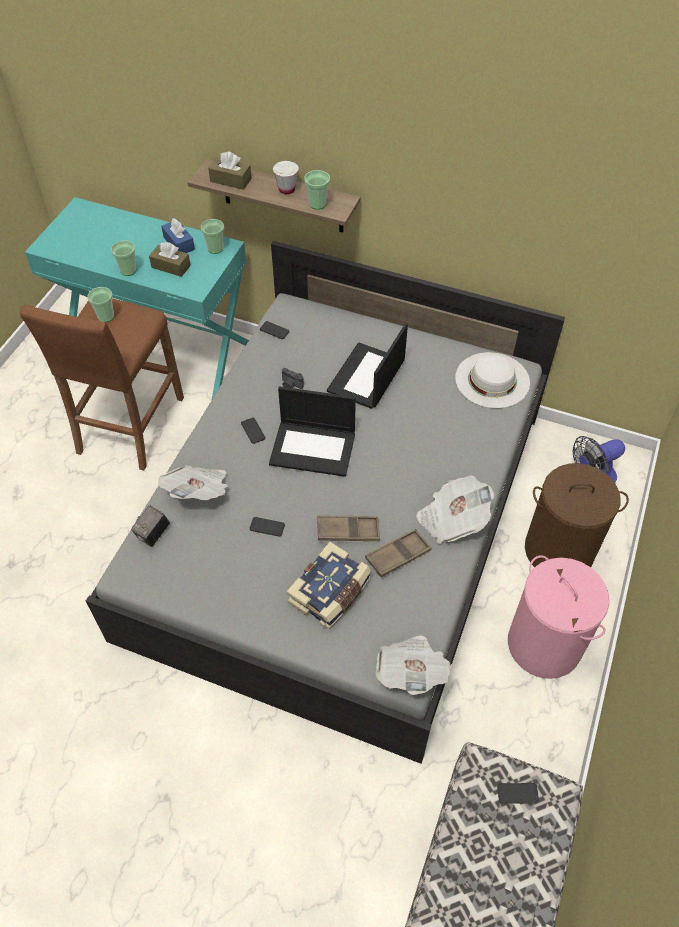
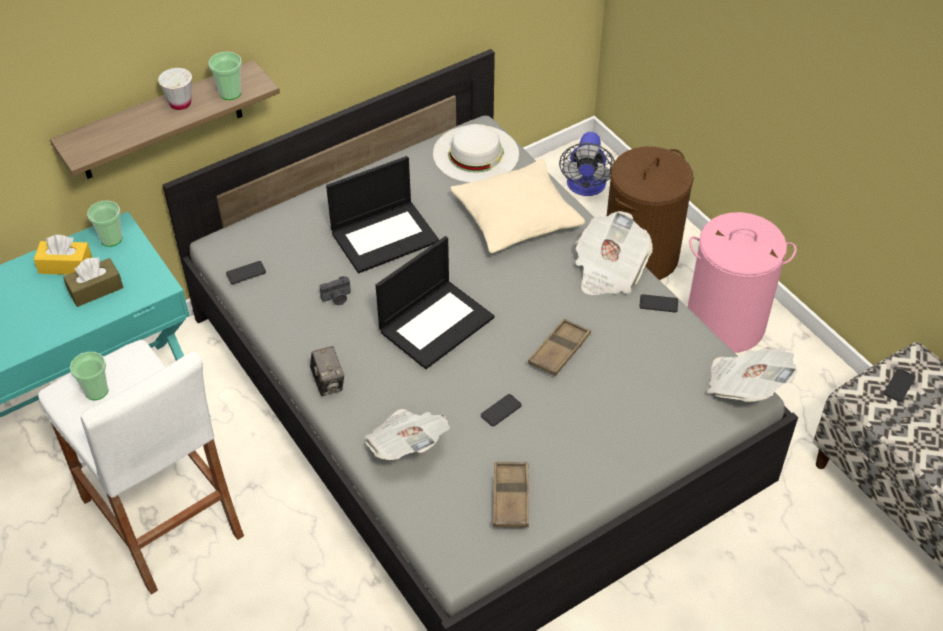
camera: 55 degrees left, 5 degrees down
brown stool [19,298,184,471] -> white stool [38,340,244,595]
cup [111,241,137,276] -> none
camera [131,505,170,547] -> camera moved to [310,346,344,396]
blue tissue box [161,218,195,253] -> yellow tissue box [34,235,92,275]
brown tissue box [208,151,252,190] -> none
phone [241,418,266,444] -> phone moved to [639,294,678,312]
book [286,542,371,629] -> none
laptop [327,324,408,409] -> laptop turned 90 degrees counterclockwise [326,156,439,273]
brown tray [365,529,432,577] -> brown tray moved to [493,462,529,527]
none -> beige pillow [450,159,585,253]

